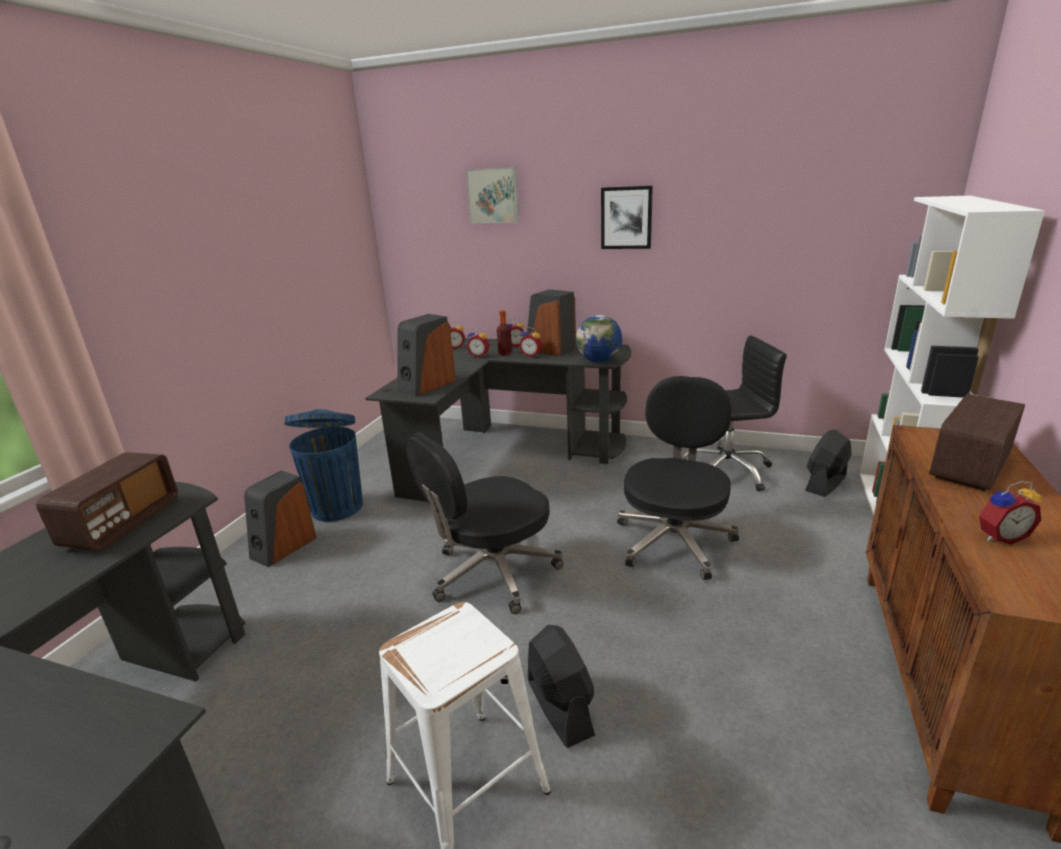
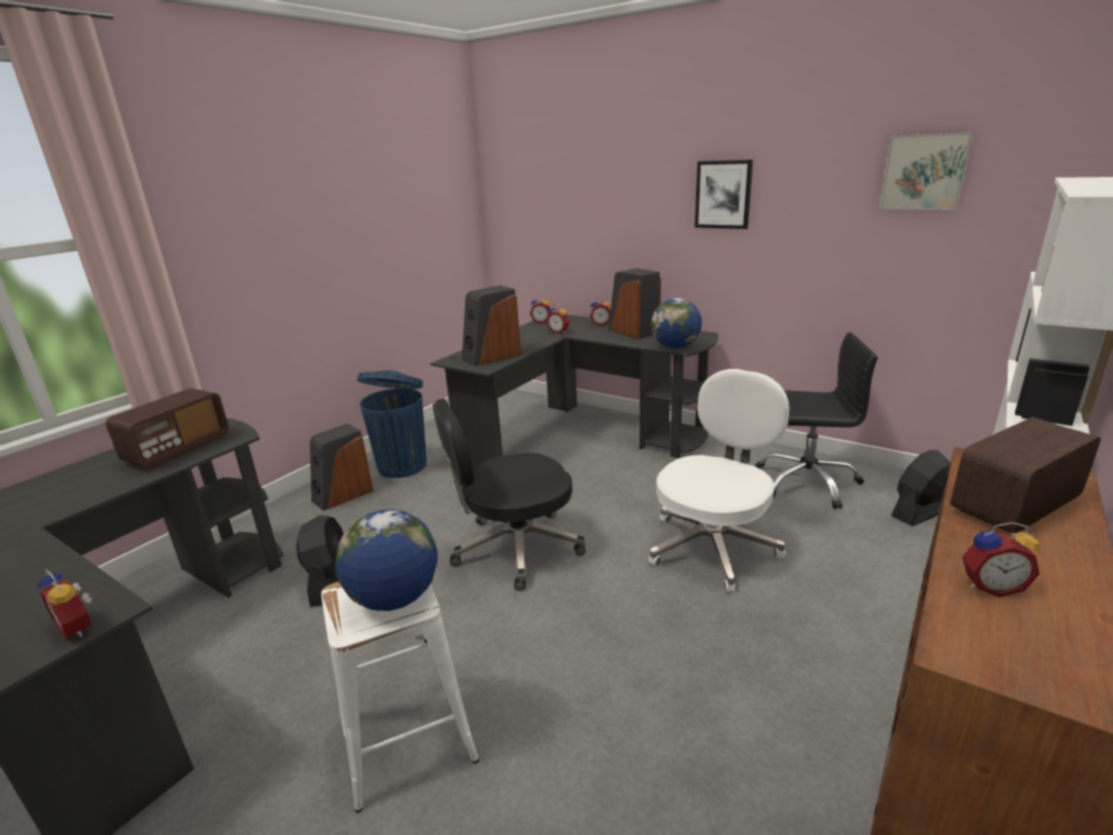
camera: 15 degrees right, 0 degrees up
picture [466,167,519,224] -> picture moved to [880,132,974,210]
bottle [497,310,512,355] -> none
alarm clock [519,327,542,357] -> alarm clock moved to [37,569,92,638]
black fan [528,625,595,748] -> black fan moved to [296,515,344,607]
black office chair [617,376,739,580] -> white office chair [649,369,790,592]
none -> globe [335,509,438,611]

